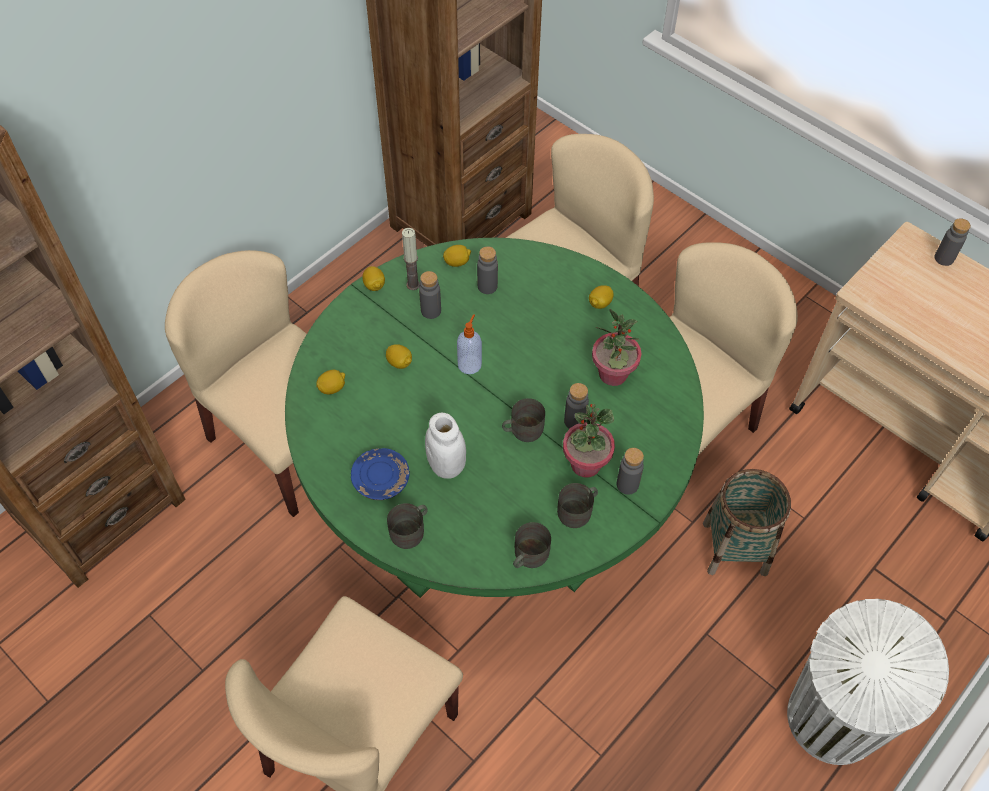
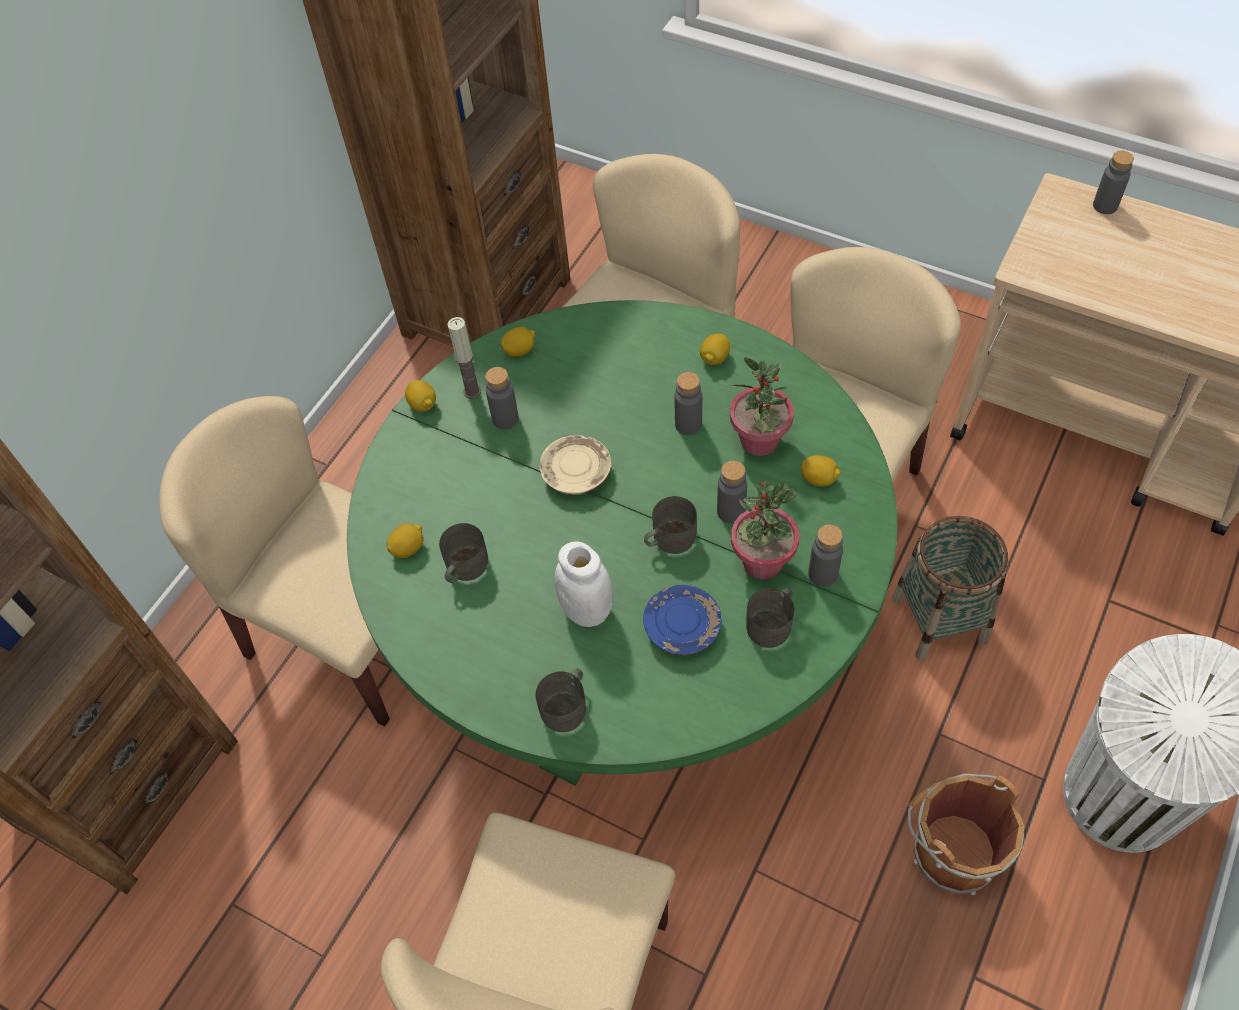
camera: 10 degrees left, 0 degrees up
blue plate [351,448,410,500] -> blue plate moved to [643,585,722,655]
lemon [386,344,412,369] -> lemon moved to [801,455,841,487]
soap dispenser [457,314,482,374] -> beige plate [539,435,611,495]
grey bottle [477,246,498,294] -> grey bottle moved to [674,372,702,435]
grey mug [513,522,551,568] -> grey mug moved to [439,523,488,583]
none -> brown bucket [908,774,1025,895]

